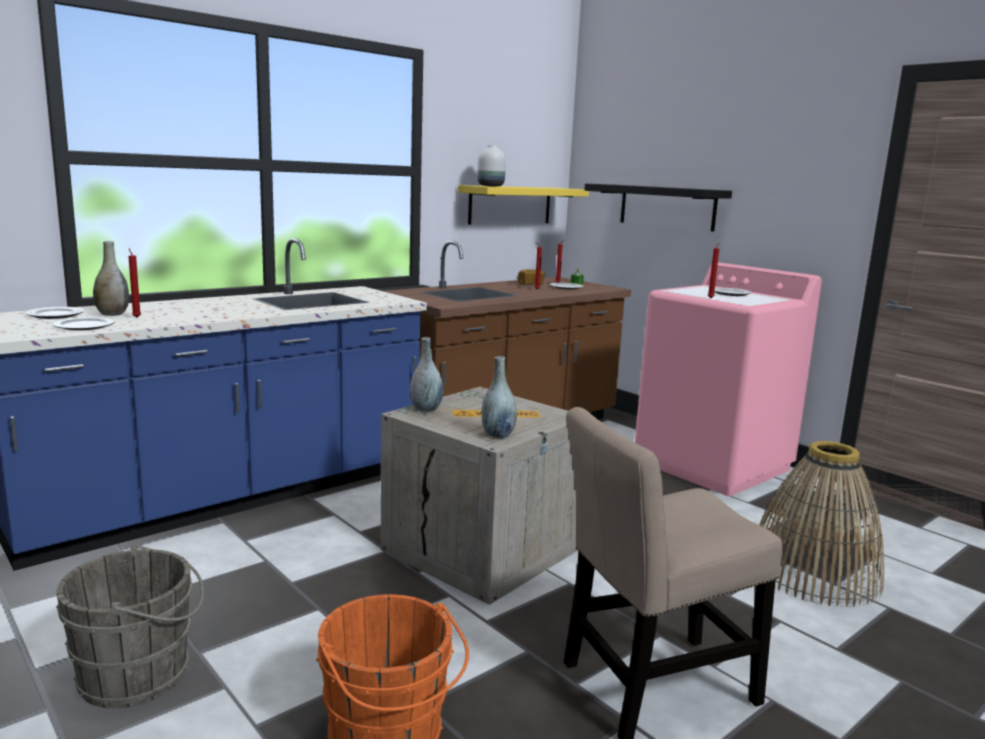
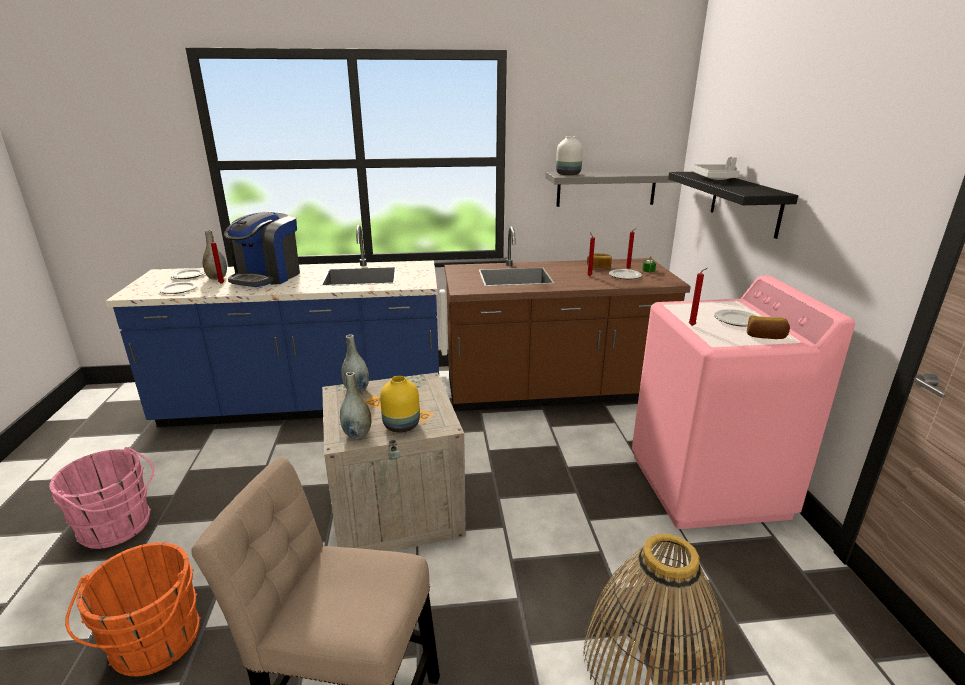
camera: 35 degrees right, 10 degrees up
grey bucket [56,544,204,708] -> pink bucket [49,447,154,549]
yellow shelf [458,185,589,224] -> grey shelf [545,170,675,207]
none -> coffee machine [224,212,300,287]
none -> yellow vase [380,376,420,432]
none -> grey tray [691,157,740,180]
none -> bread [747,315,790,339]

